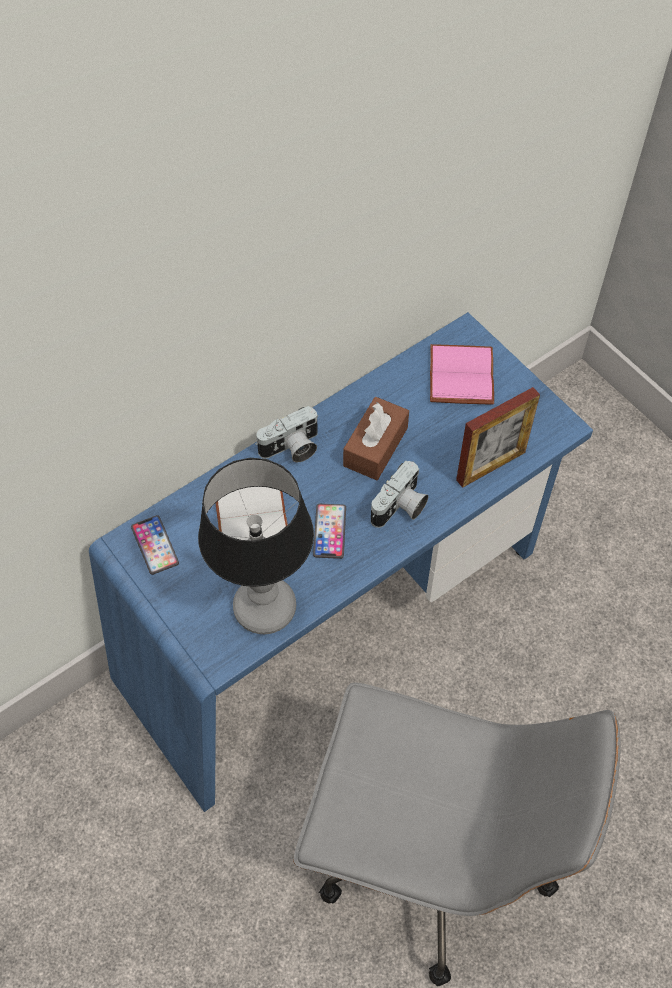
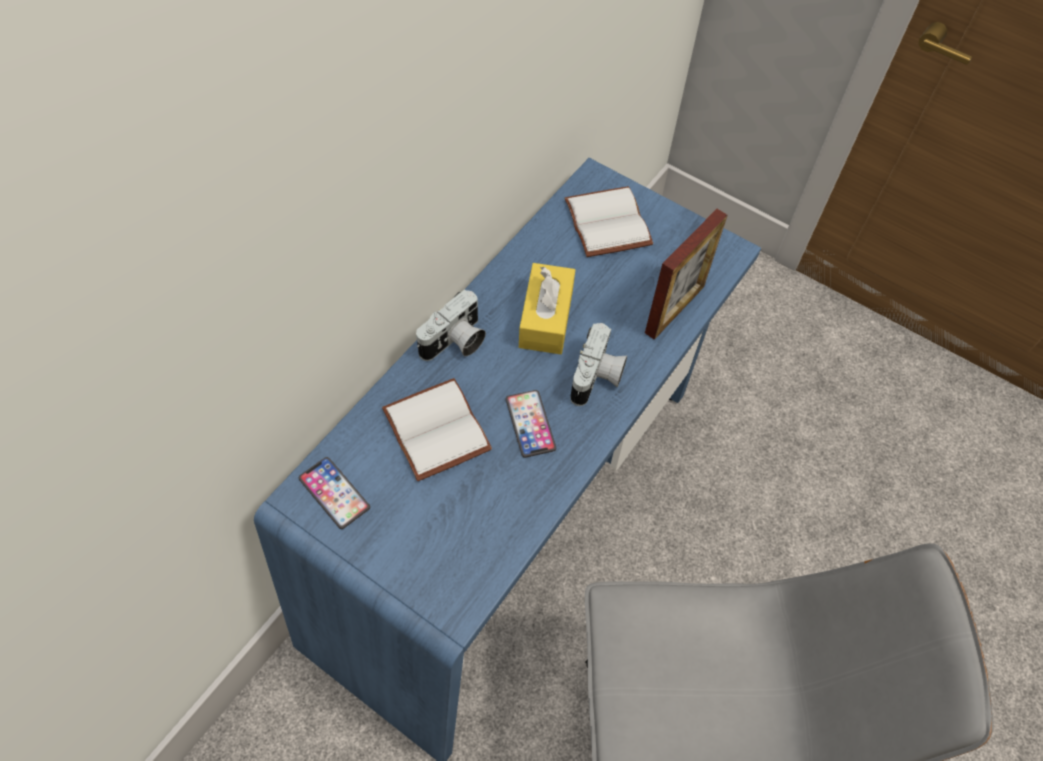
camera: 20 degrees left, 0 degrees up
table lamp [198,458,314,634] -> none
brown tissue box [343,397,409,480] -> yellow tissue box [519,263,575,354]
pink book [430,344,494,405] -> white book [565,186,653,257]

